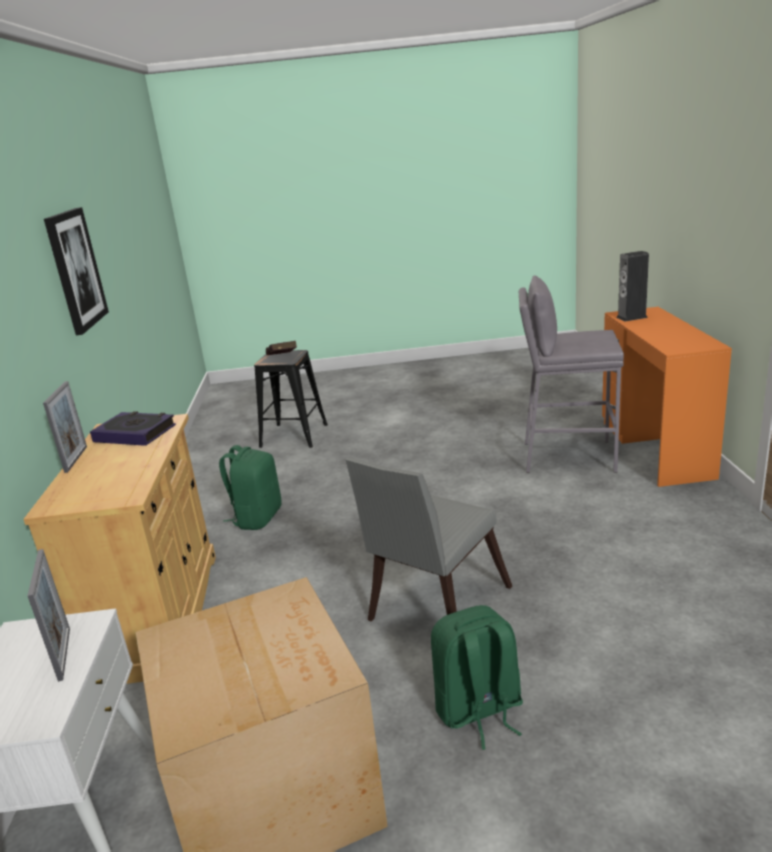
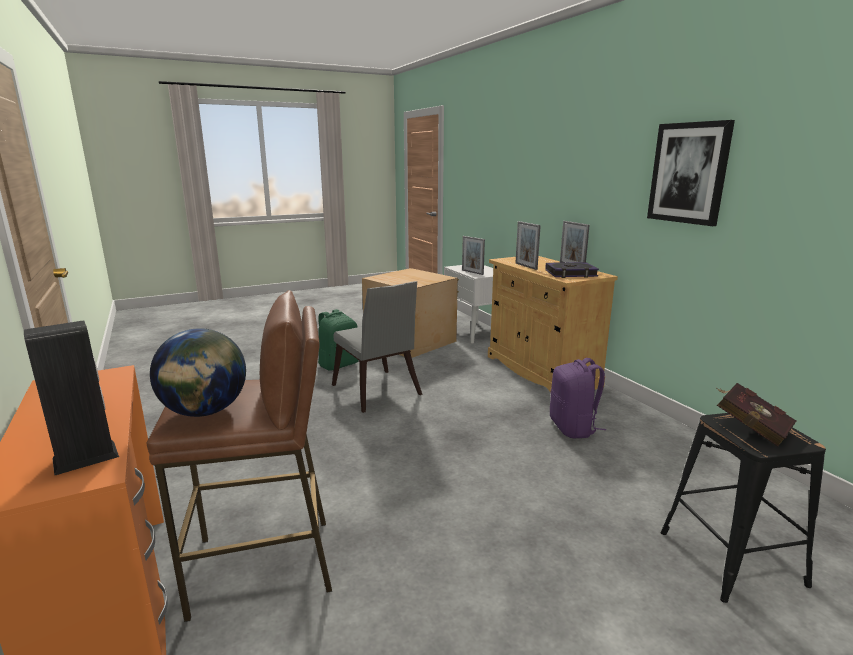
camera: 155 degrees right, 5 degrees down
green backpack [219,445,282,530] -> purple backpack [550,358,606,438]
grey chair [346,457,512,621] -> grey chair turned 135 degrees clockwise [332,281,422,413]
grey stool [519,275,624,473] -> brown stool [147,290,332,622]
none -> globe [150,328,246,417]
none -> picture frame [516,221,541,270]

